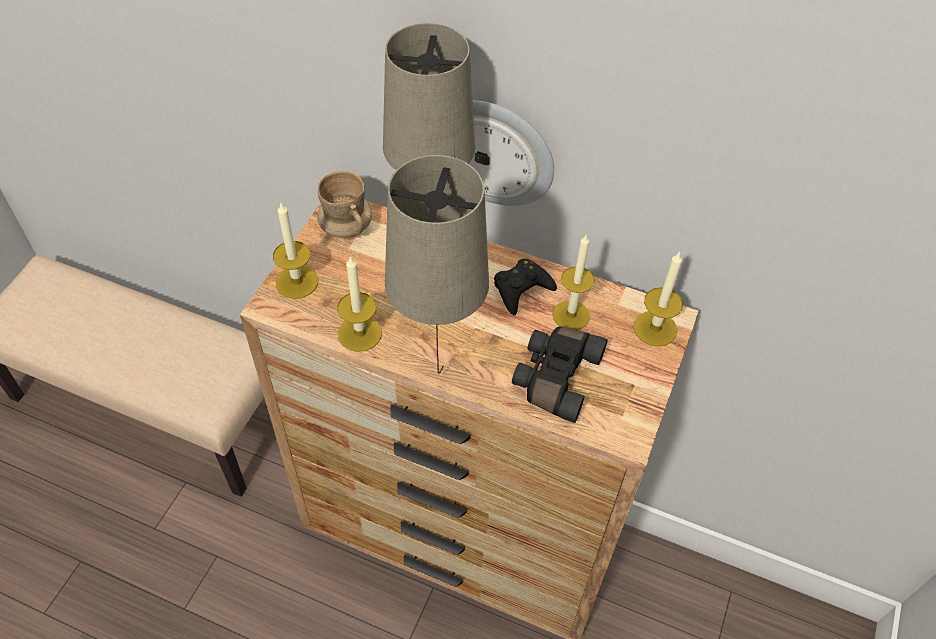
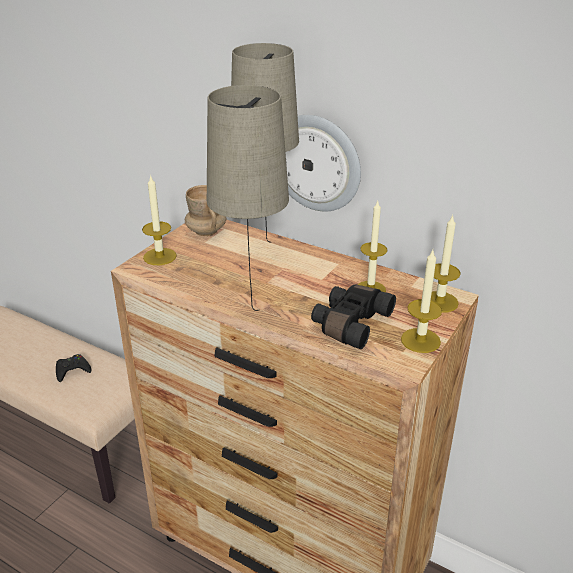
camera: 10 degrees right, 20 degrees down
candle [337,255,382,352] -> candle moved to [401,250,443,353]
black game controller [494,259,557,315] -> black game controller moved to [56,354,92,382]

